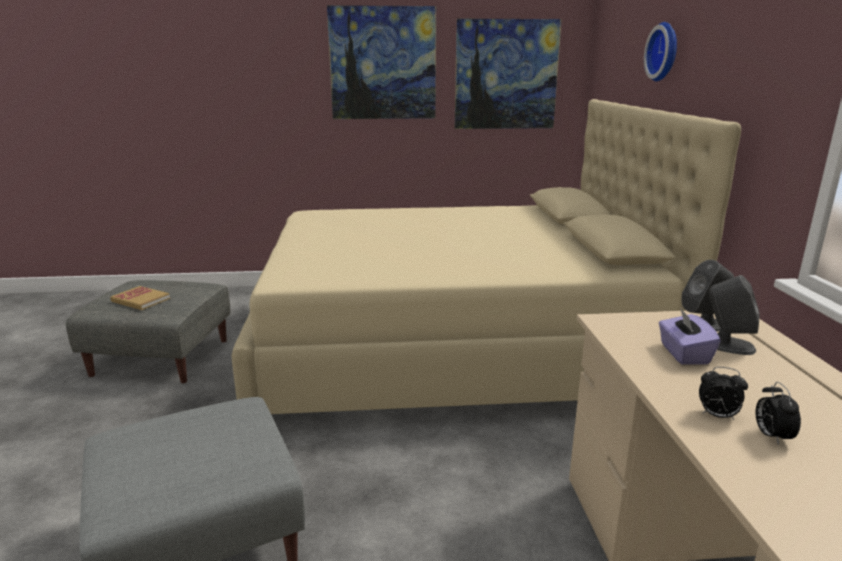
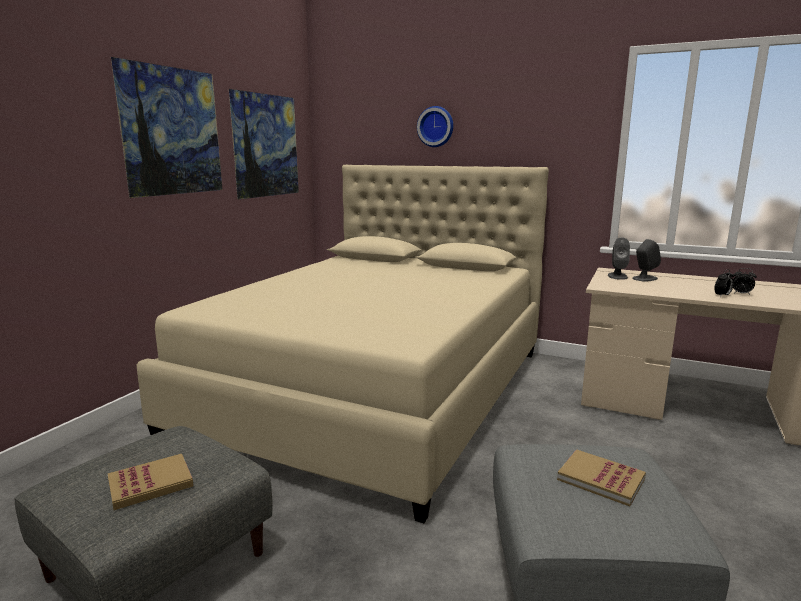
camera: 60 degrees left, 5 degrees down
purple tissue box [659,309,720,365] -> none
none -> book [557,449,646,506]

